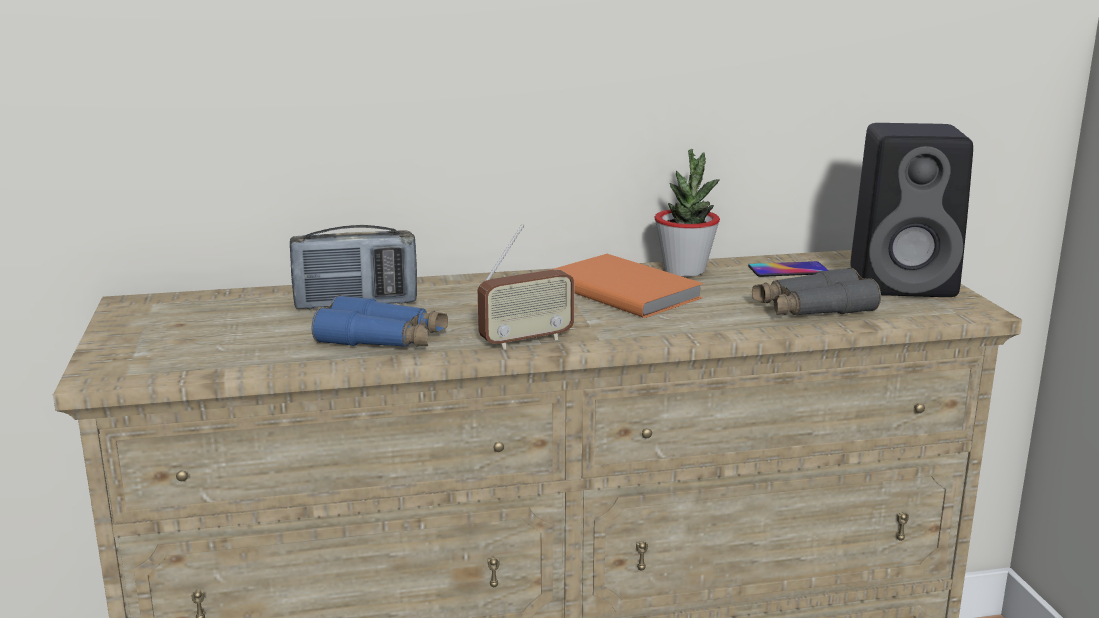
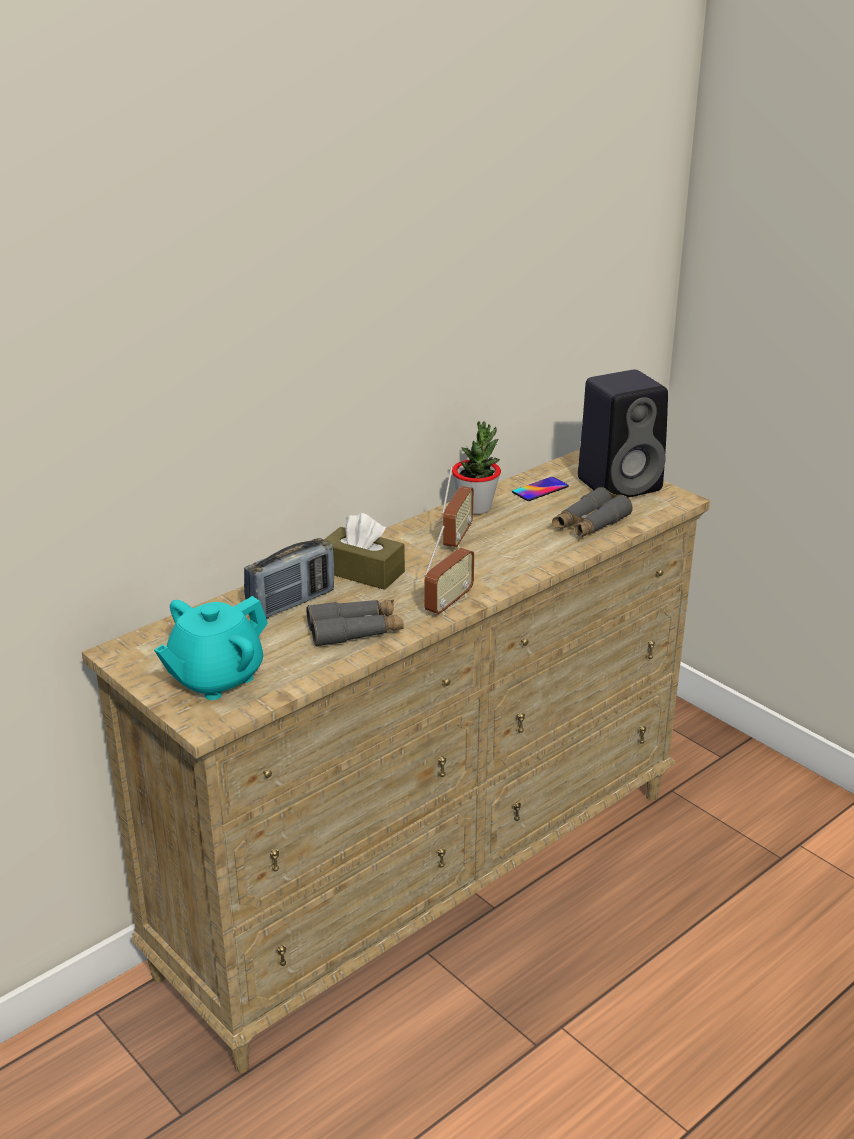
camera: 30 degrees left, 10 degrees up
blue binoculars [312,295,448,347] -> grey binoculars [307,600,404,647]
orange book [551,254,703,318] -> radio [441,466,474,549]
none -> turquoise teapot [154,596,268,700]
none -> brown tissue box [324,513,405,590]

